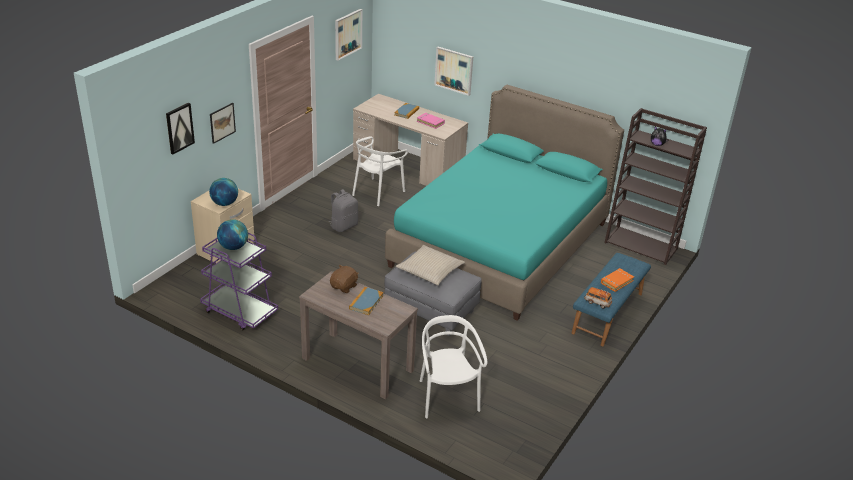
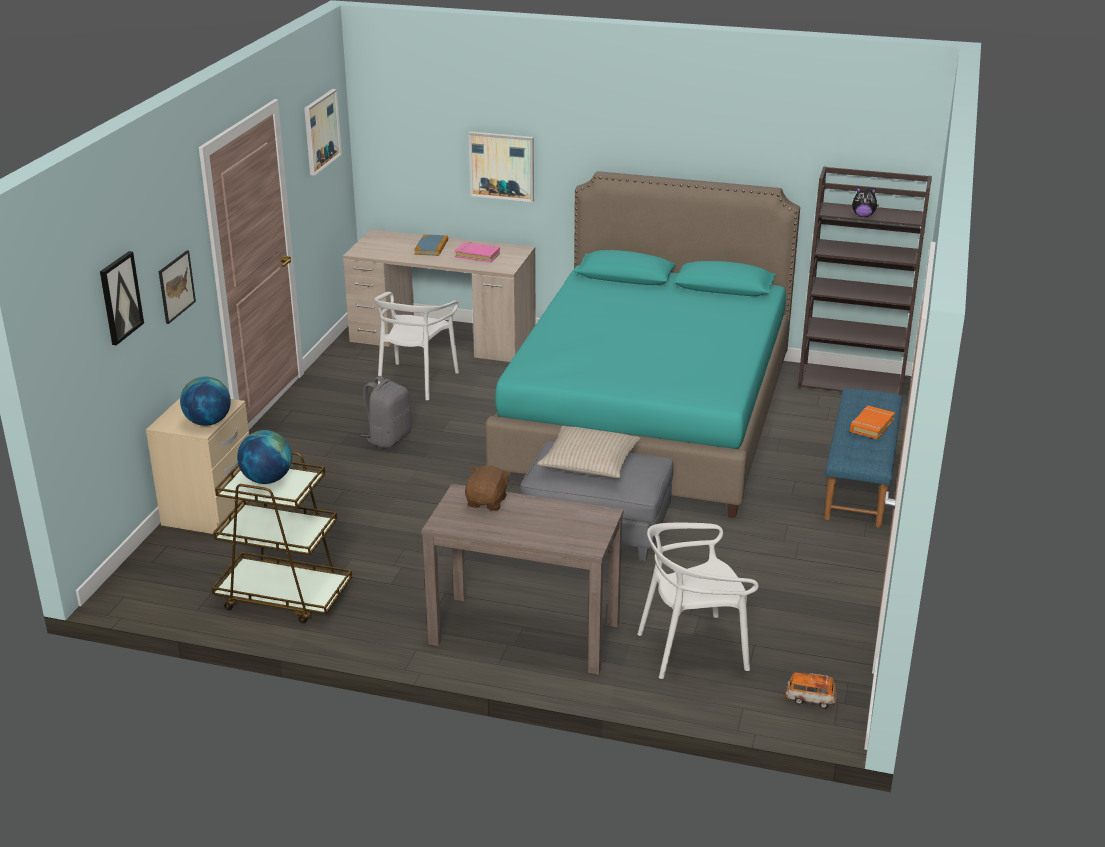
camera: 15 degrees left, 5 degrees down
purple cart [200,233,278,330] -> brown cart [211,452,352,624]
book [349,287,384,315] -> none
white chair [420,315,487,418] -> white chair turned 75 degrees counterclockwise [637,523,758,679]
toy car [584,287,612,309] -> toy car moved to [785,673,837,709]

